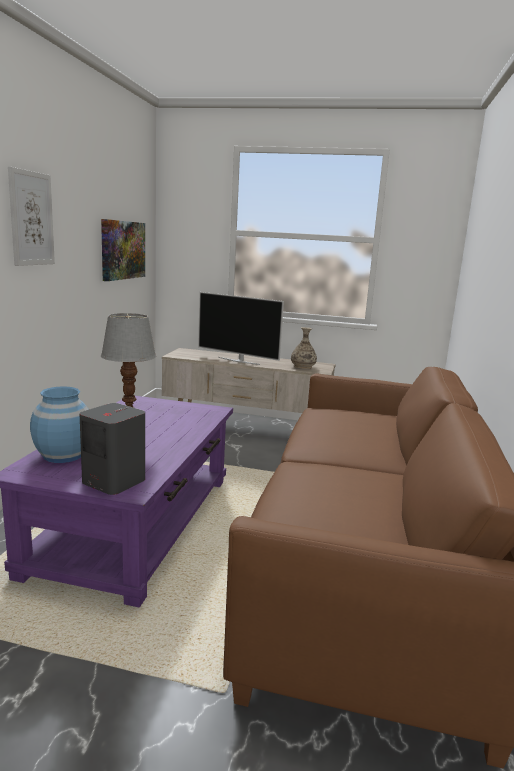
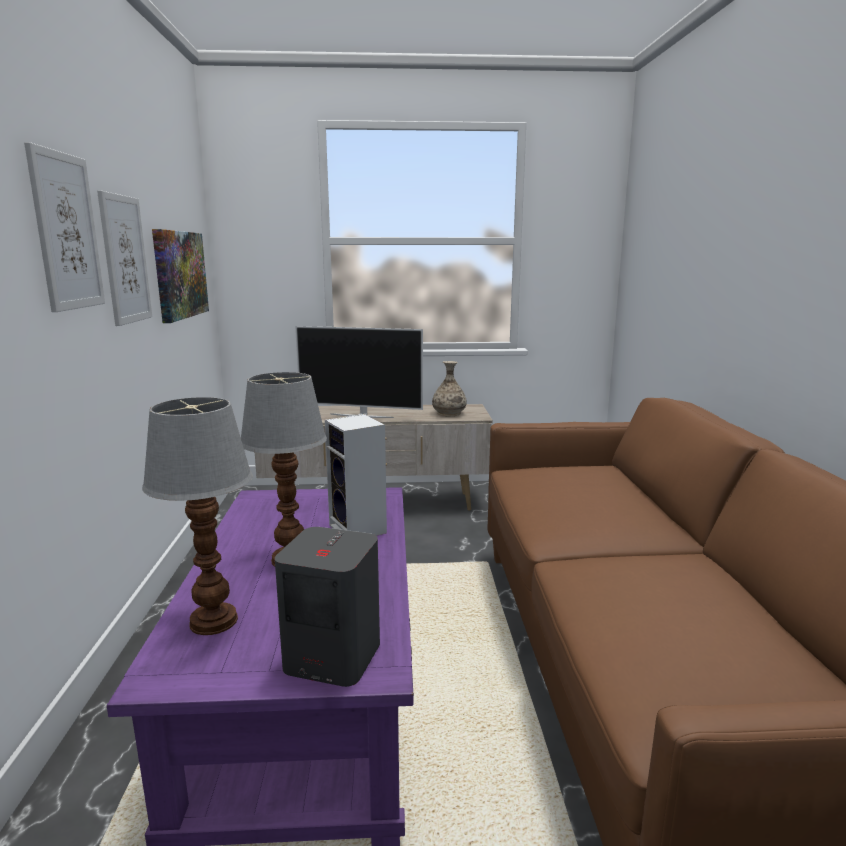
camera: 15 degrees left, 0 degrees up
blue vase [30,387,89,463] -> table lamp [142,397,253,635]
none -> picture [97,191,152,326]
none -> speaker [325,414,387,536]

